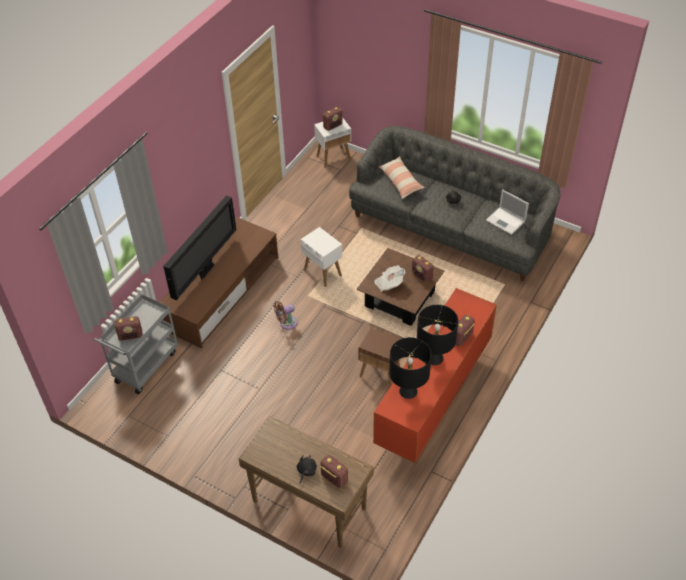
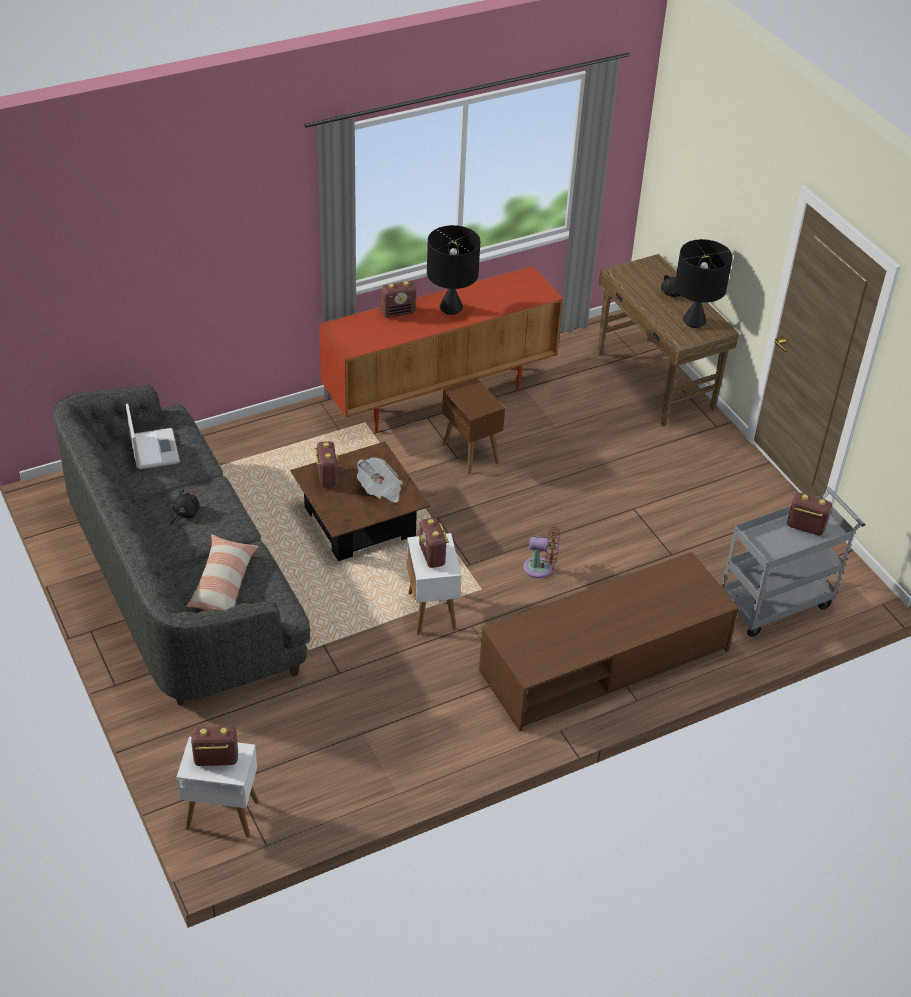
camera: 150 degrees left, 5 degrees down
television [163,195,236,300] -> none
radio [320,455,348,488] -> radio moved to [419,518,449,568]
black table lamp [389,337,432,399] -> black table lamp moved to [675,239,733,328]

